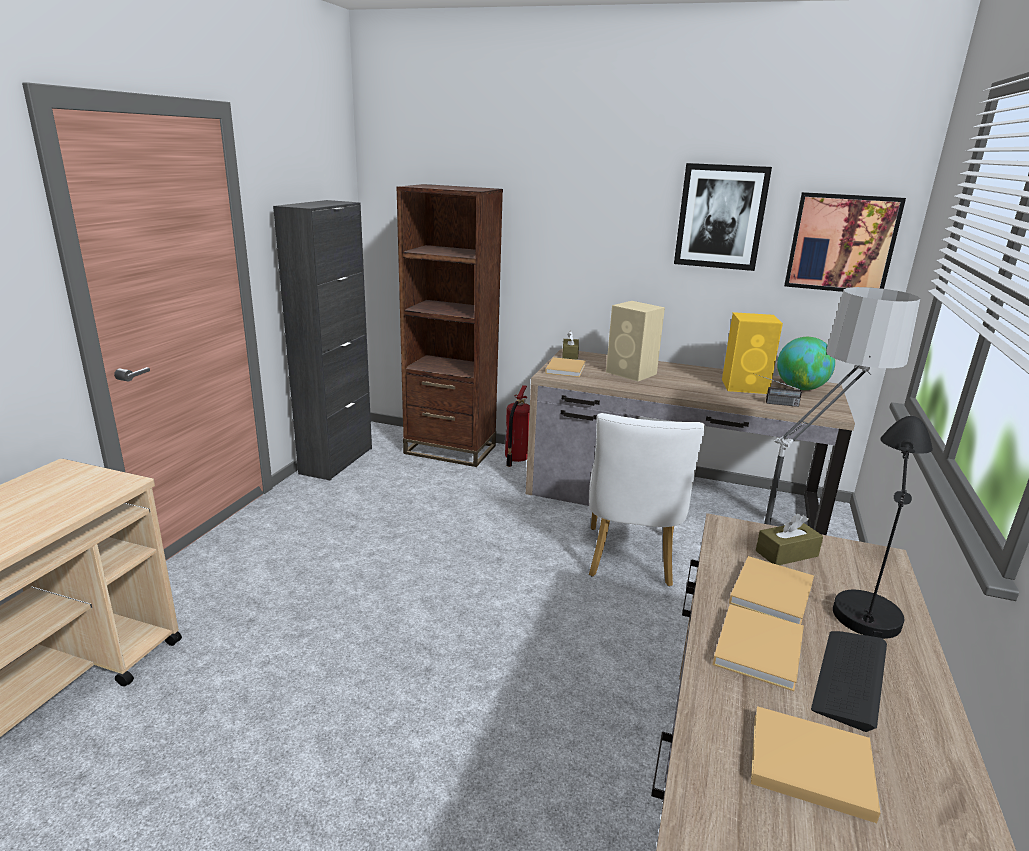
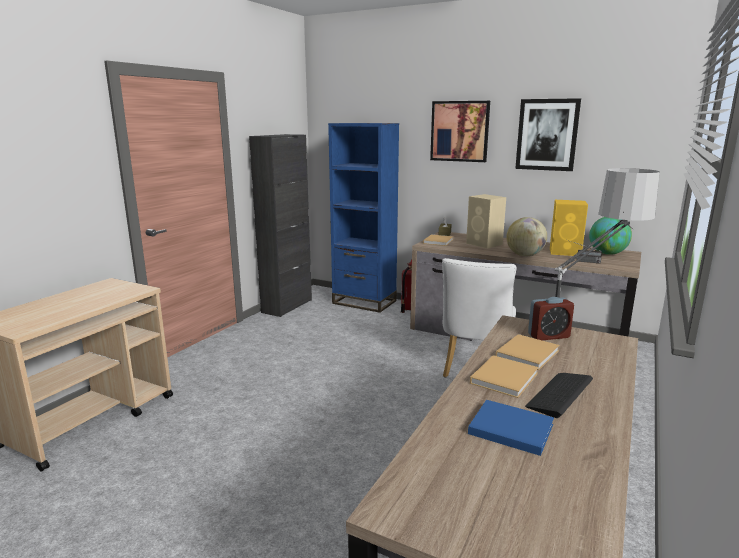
camera: 10 degrees right, 5 degrees down
brown bookcase [397,184,503,467] -> blue bookcase [328,123,399,313]
beige book [751,706,880,823] -> blue book [468,400,554,456]
brown tissue box [756,513,823,565] -> alarm clock [528,297,574,340]
picture [784,192,906,292] -> picture moved to [430,101,490,162]
black table lamp [833,416,933,639] -> none
none -> globe [506,217,547,256]

